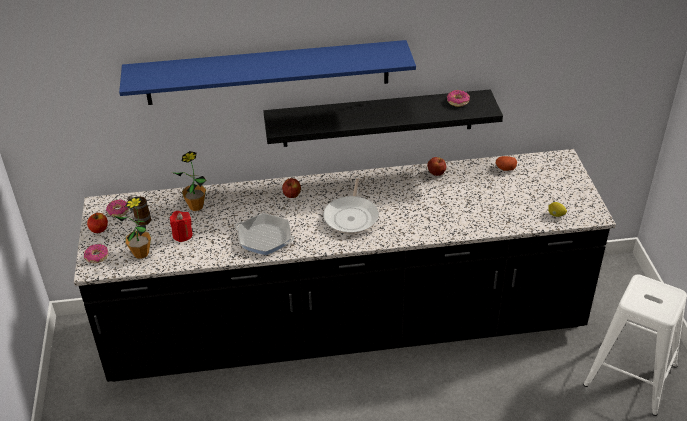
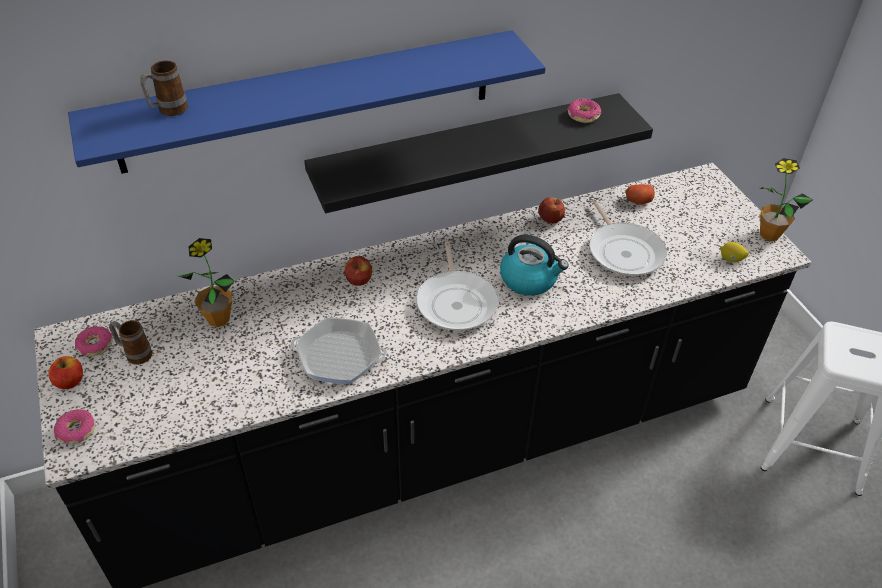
camera: 15 degrees left, 5 degrees up
potted plant [114,196,151,259] -> potted plant moved to [760,158,813,241]
red candle [170,211,193,242] -> none
none -> mug [140,61,188,116]
none -> kettle [500,234,569,296]
none -> frying pan [589,199,667,276]

